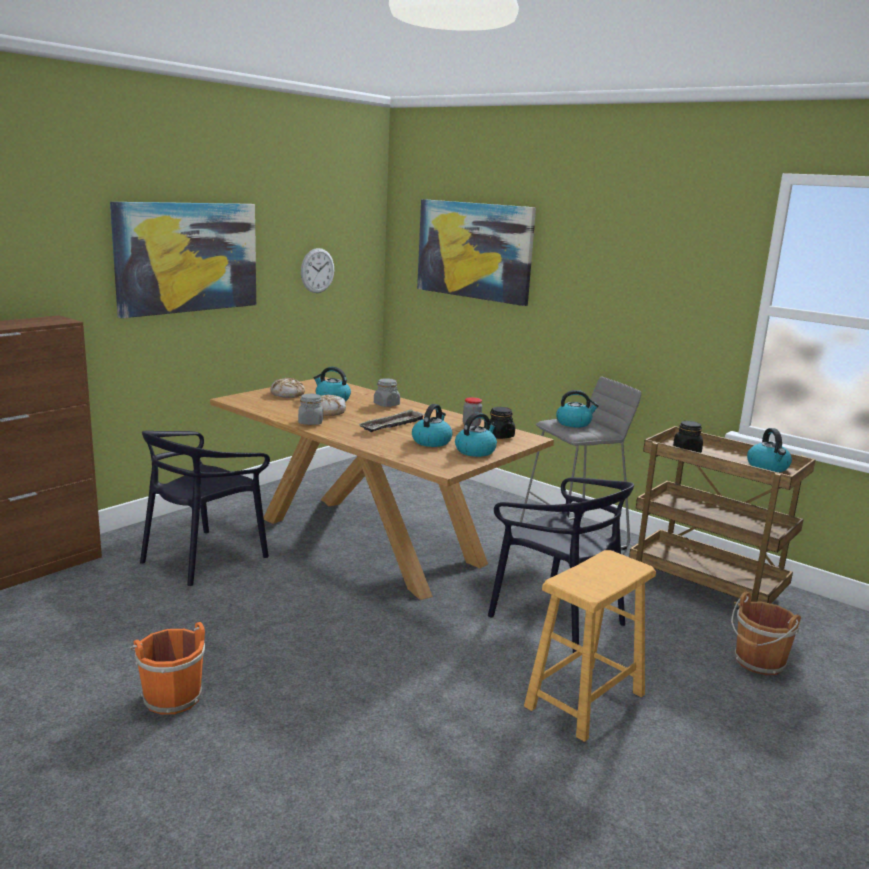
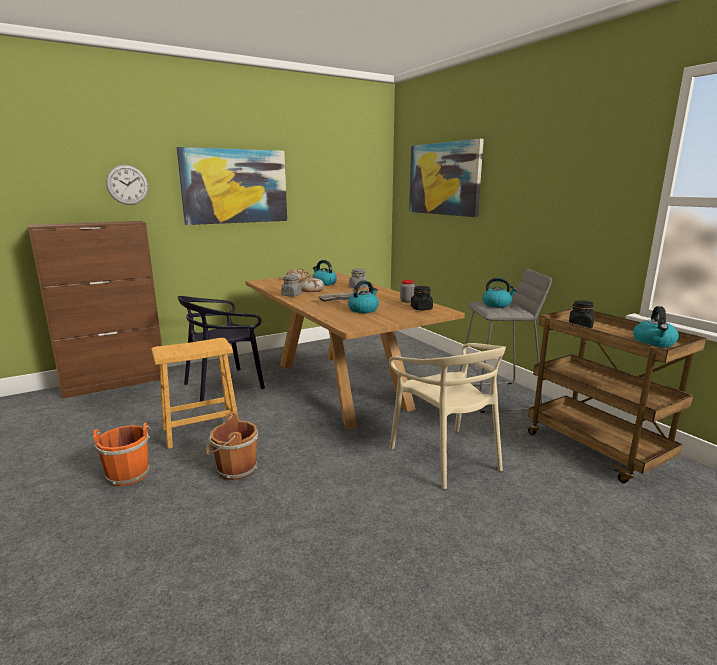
camera: 20 degrees right, 0 degrees up
wall clock [301,248,334,293] -> wall clock moved to [106,165,148,205]
kettle [455,412,497,457] -> none
black chair [488,477,634,653] -> beige chair [389,343,506,489]
brown stool [524,550,656,742] -> brown stool moved to [151,338,239,449]
brown bucket [731,591,801,675] -> brown bucket moved to [206,412,258,480]

